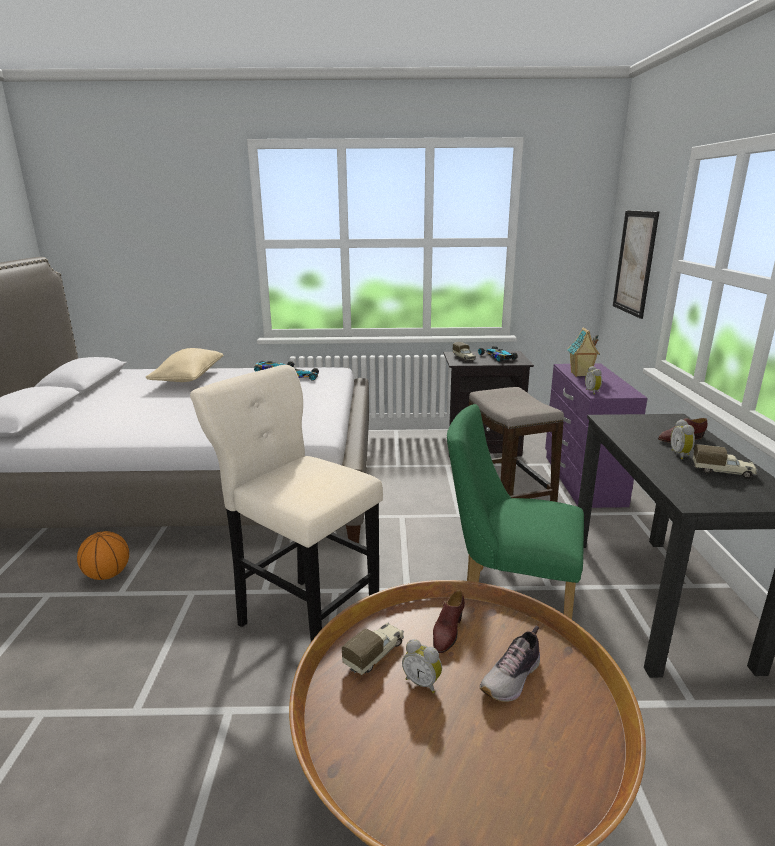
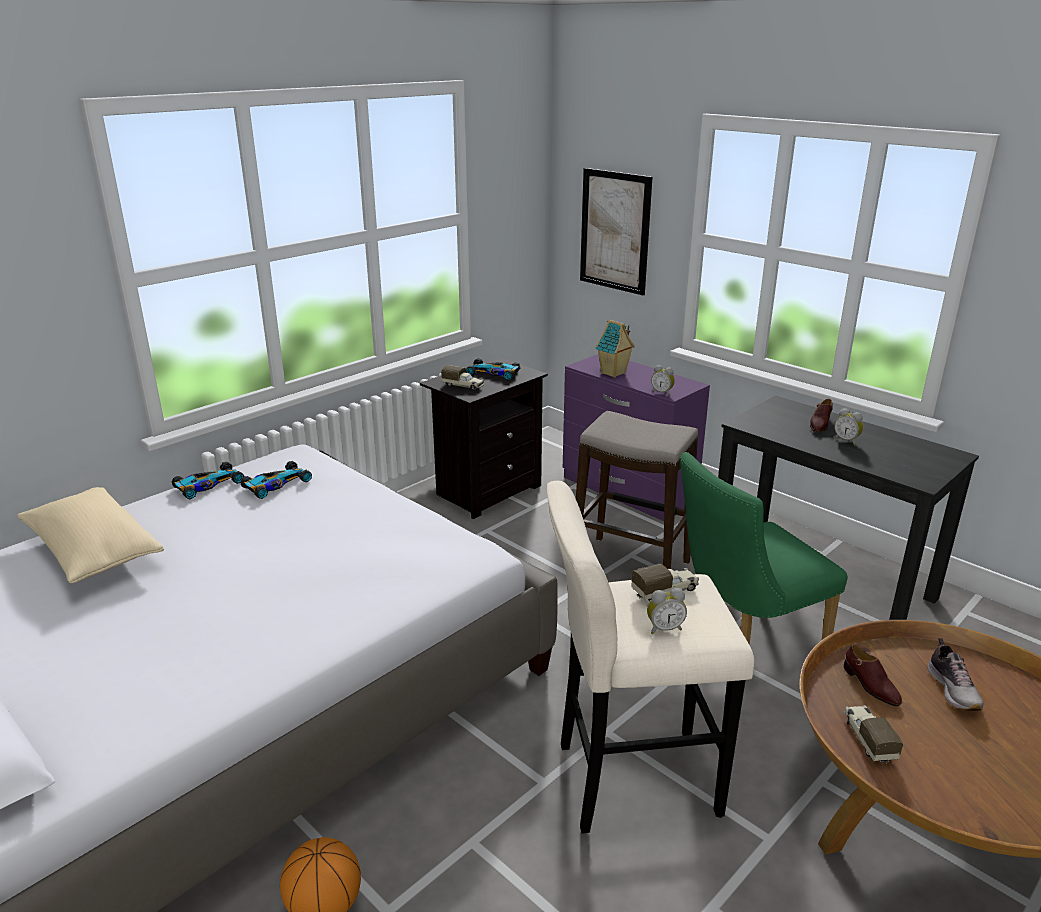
camera: 45 degrees left, 5 degrees up
alarm clock [402,639,442,693] -> alarm clock moved to [647,588,687,634]
toy truck [693,444,758,479] -> toy truck moved to [631,564,699,601]

